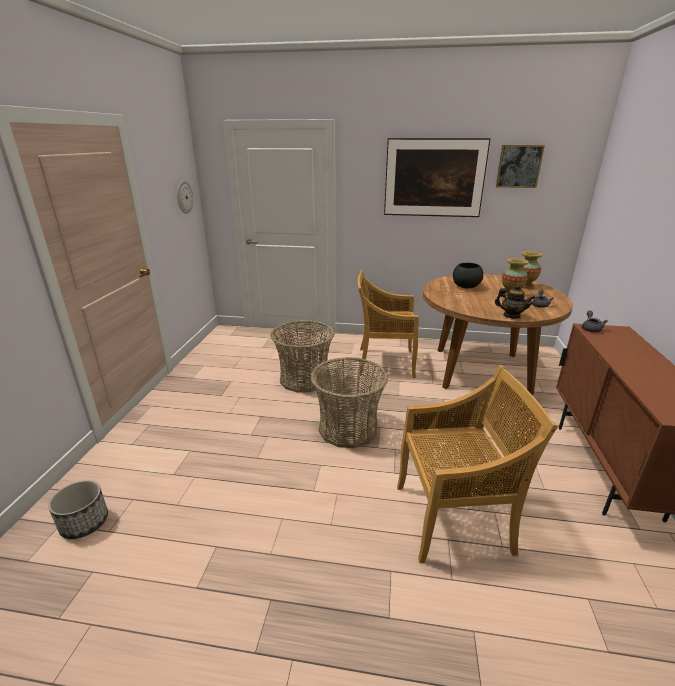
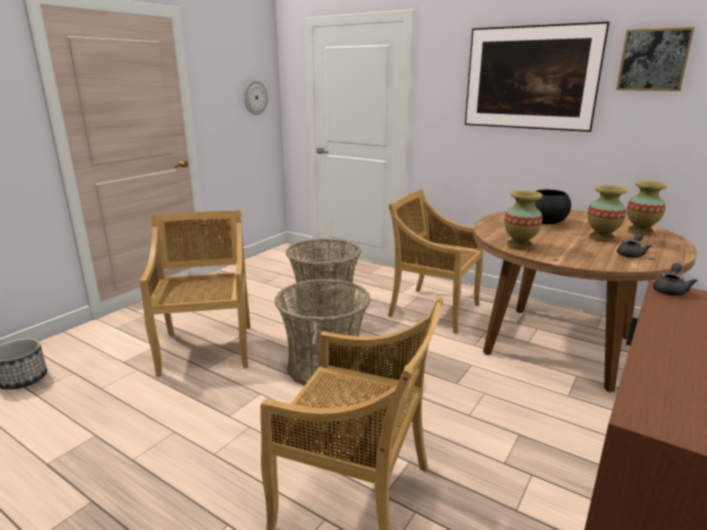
camera: 25 degrees right, 5 degrees down
teapot [495,285,535,319] -> none
none -> beige chair [140,210,250,377]
none -> vase [504,190,543,250]

